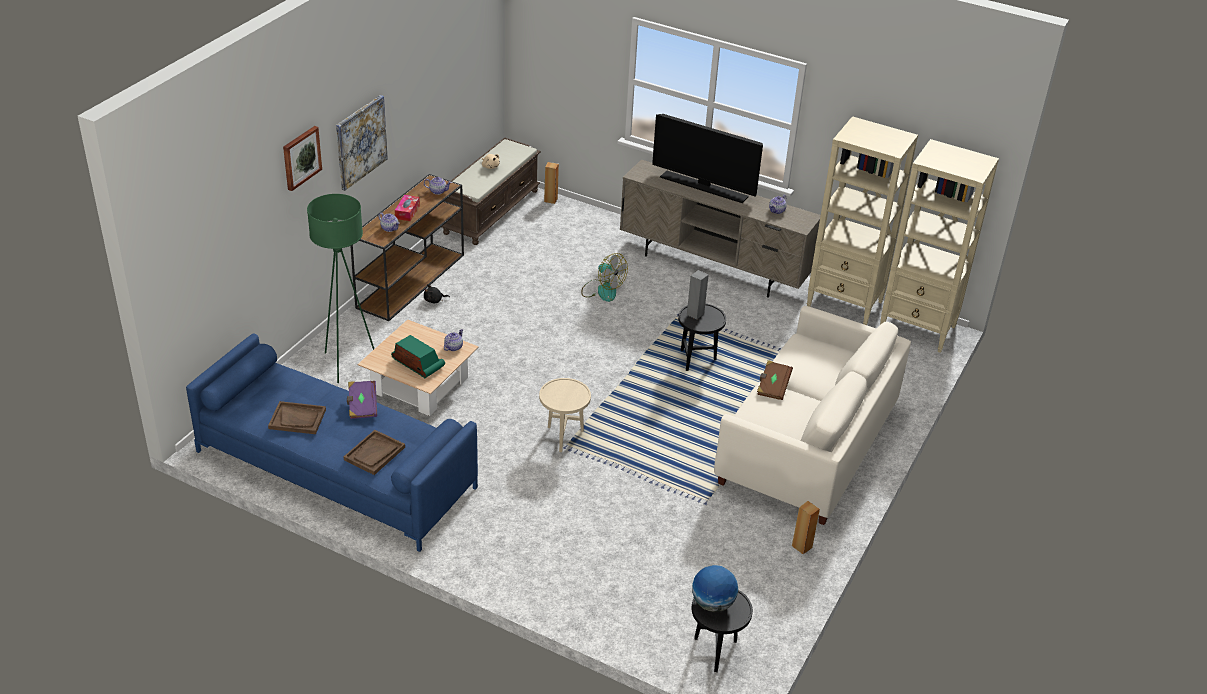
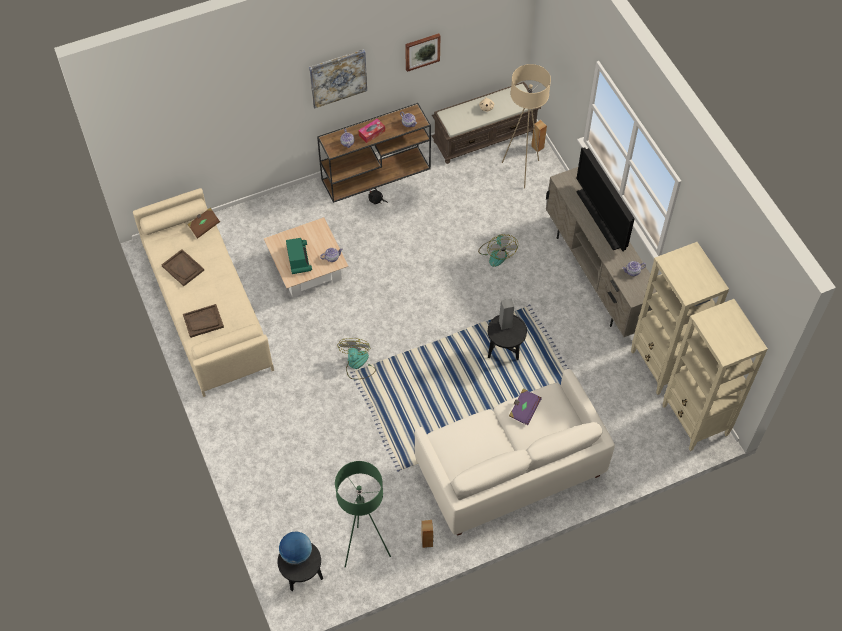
camera: 40 degrees right, 20 degrees up
blue sofa [186,333,478,552] -> beige sofa [133,188,274,397]
picture [283,126,322,191] -> picture moved to [405,33,440,72]
green floor lamp [307,194,374,383] -> green floor lamp moved to [335,461,391,568]
purple book [347,381,377,419] -> purple book moved to [509,388,542,425]
beige side table [539,378,591,452] -> fan [337,338,376,380]
brown book [757,360,793,400] -> brown book moved to [187,208,220,239]
none -> beige floor lamp [502,64,551,189]

